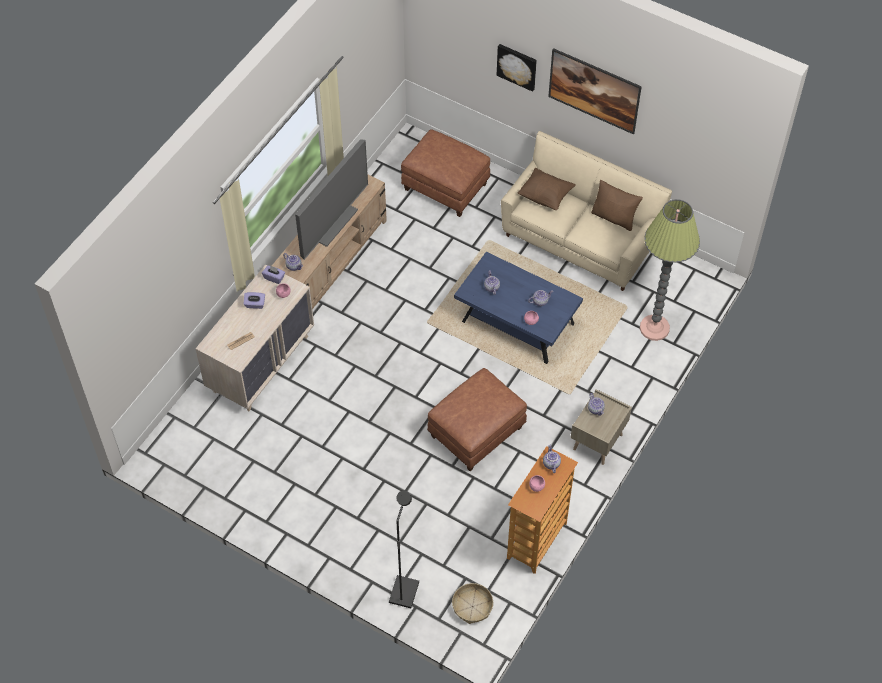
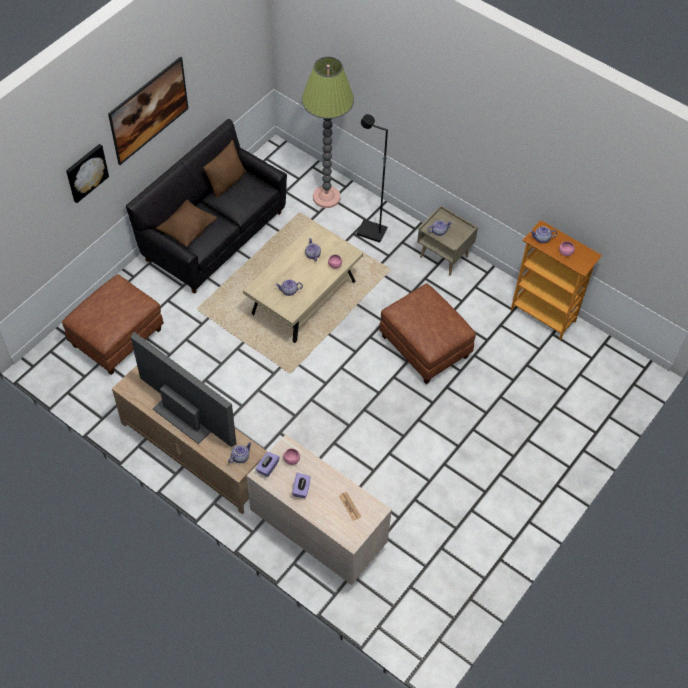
camera: 85 degrees left, 0 degrees up
black floor lamp [389,491,419,608] -> black floor lamp moved to [357,114,388,243]
basket [452,583,493,624] -> none
blue coffee table [454,252,583,364] -> beige coffee table [243,223,363,343]
beige sofa [501,131,672,291] -> black sofa [126,119,287,294]

